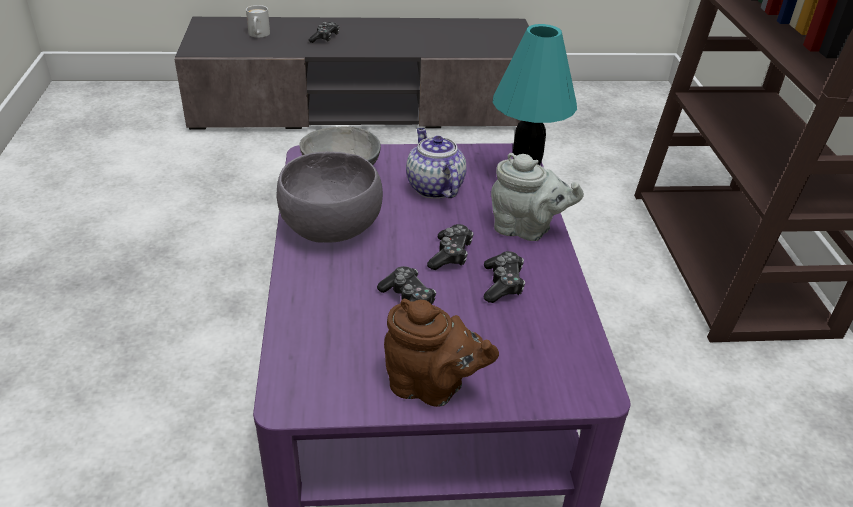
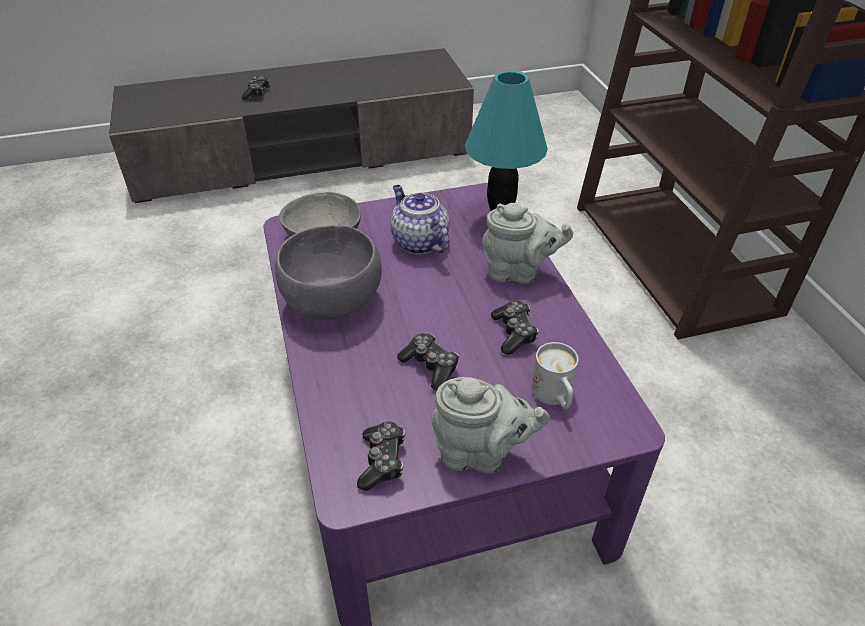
camera: 10 degrees left, 5 degrees up
white mug [246,5,270,38] -> white mug moved to [531,342,579,409]
brown teapot [384,299,499,407] -> grey teapot [432,377,550,473]
game controller [427,224,473,270] -> game controller moved to [357,421,405,491]

